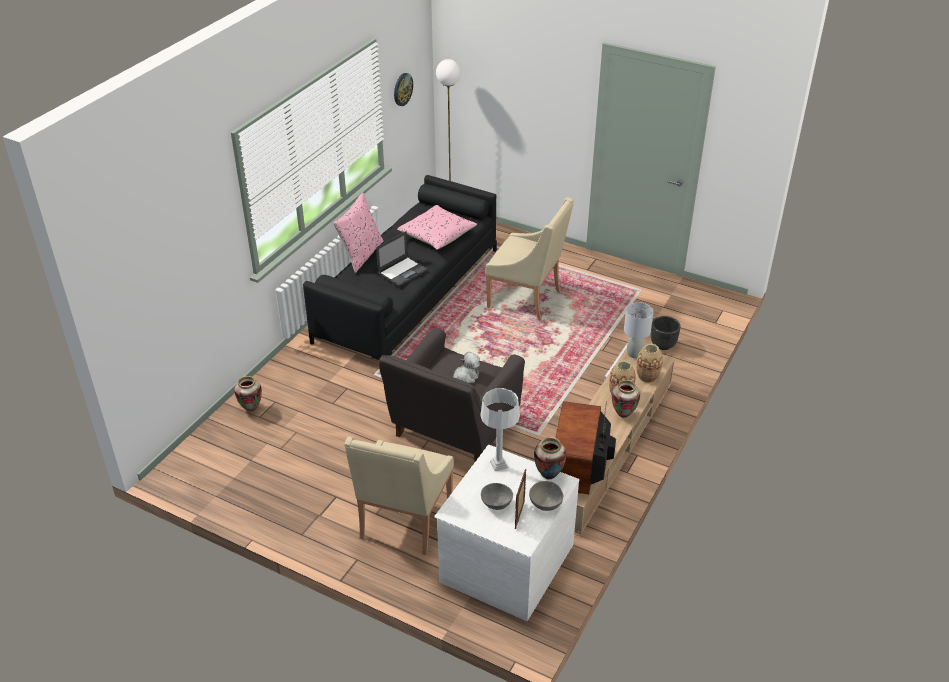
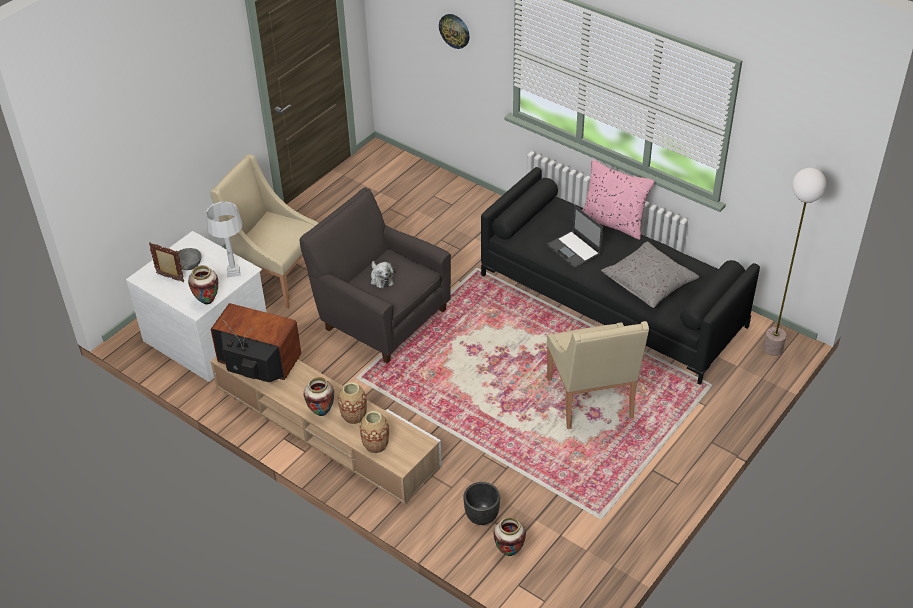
camera: 100 degrees right, 5 degrees up
vase [234,376,262,412] -> vase moved to [493,517,526,556]
wall clock [394,73,413,106] -> wall clock moved to [439,14,469,49]
pink pillow [397,205,477,250] -> grey pillow [601,242,699,308]
beige armchair [485,197,574,321] -> beige armchair turned 45 degrees counterclockwise [547,321,649,429]
grey bowl [529,481,563,511] -> none
grey table lamp [624,302,653,358] -> none

